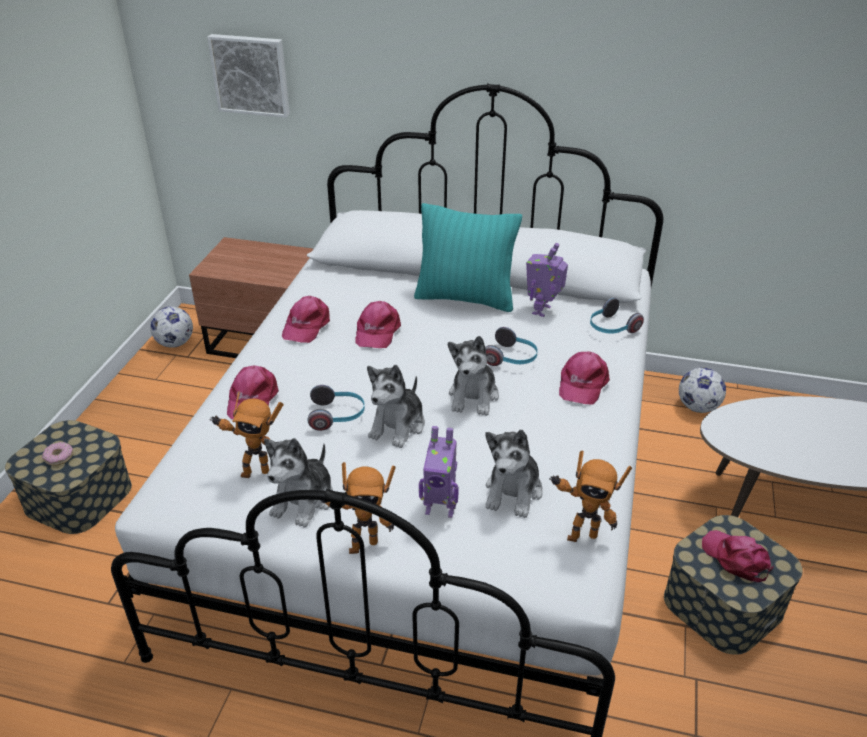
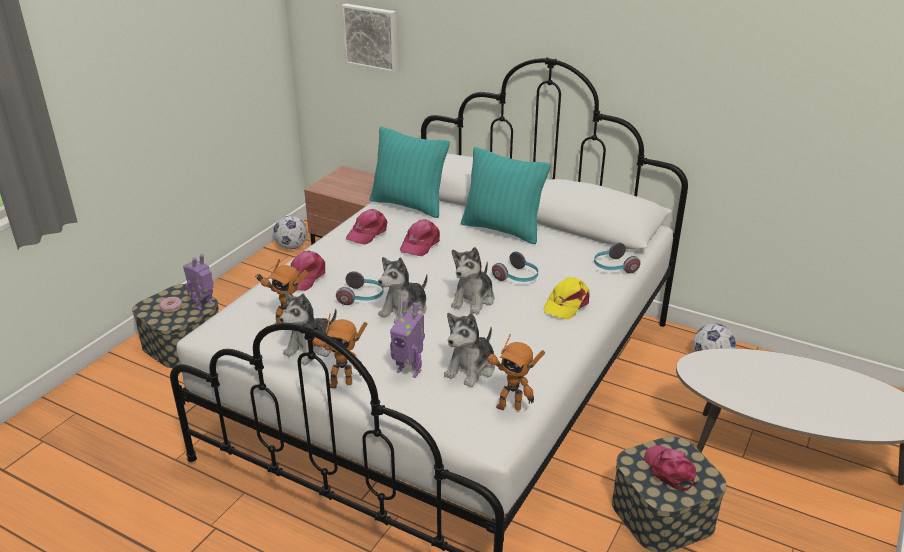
camera: 15 degrees right, 5 degrees down
toy robot [526,243,568,317] -> toy robot moved to [183,254,214,310]
pink cap [559,352,610,404] -> yellow cap [543,277,590,320]
none -> turquoise pillow [370,127,450,218]

